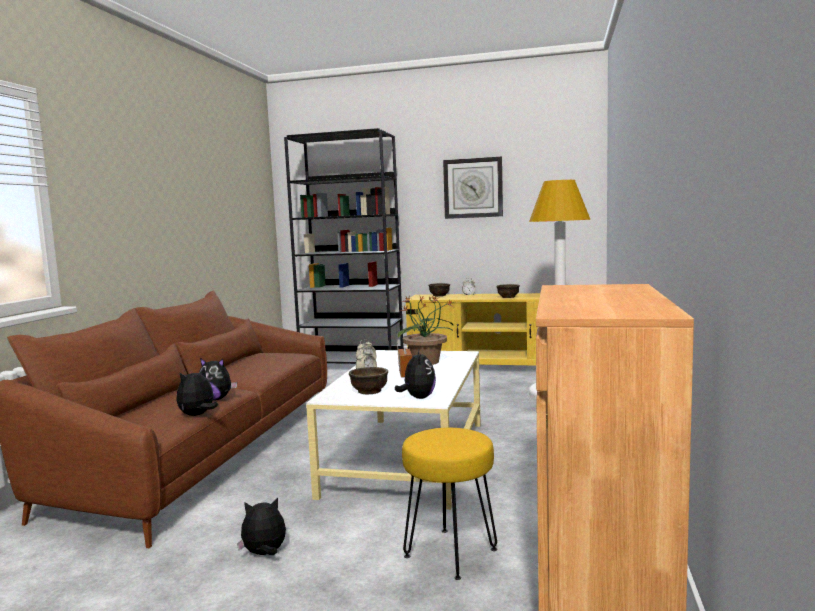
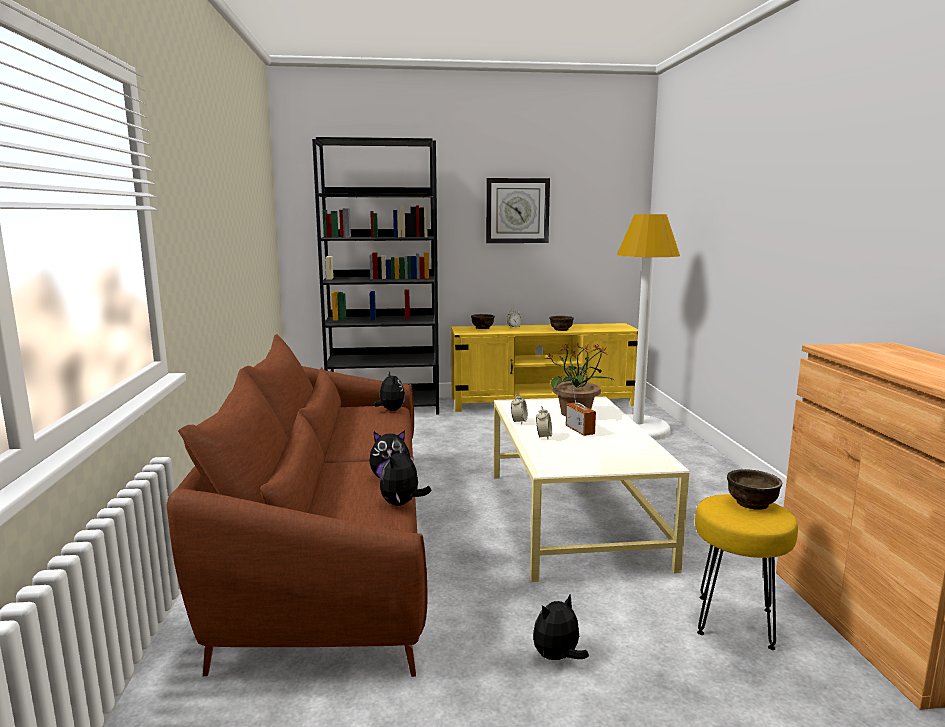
camera: 20 degrees left, 5 degrees up
brown bowl [349,367,388,394] -> brown bowl moved to [727,469,782,510]
plush toy [395,348,436,399] -> plush toy moved to [374,371,405,411]

